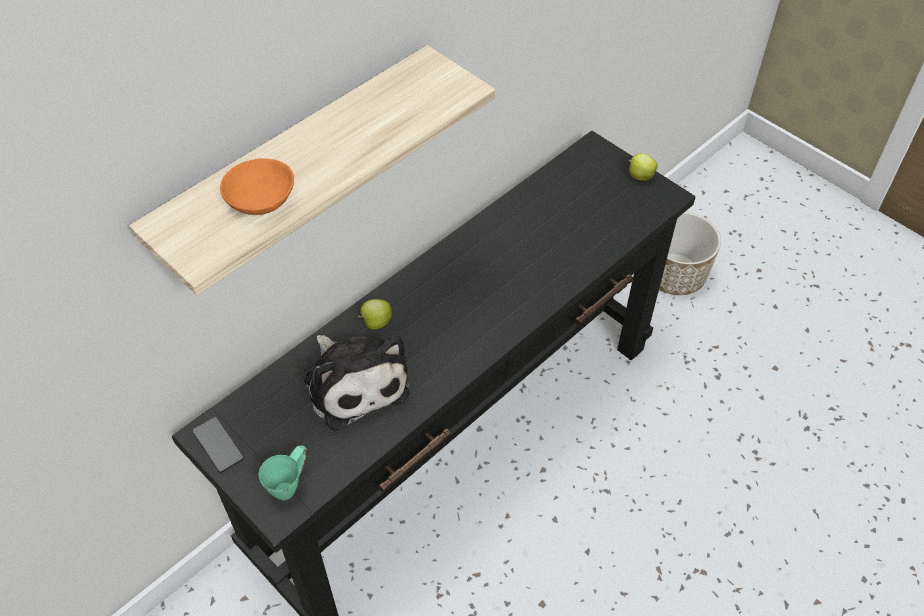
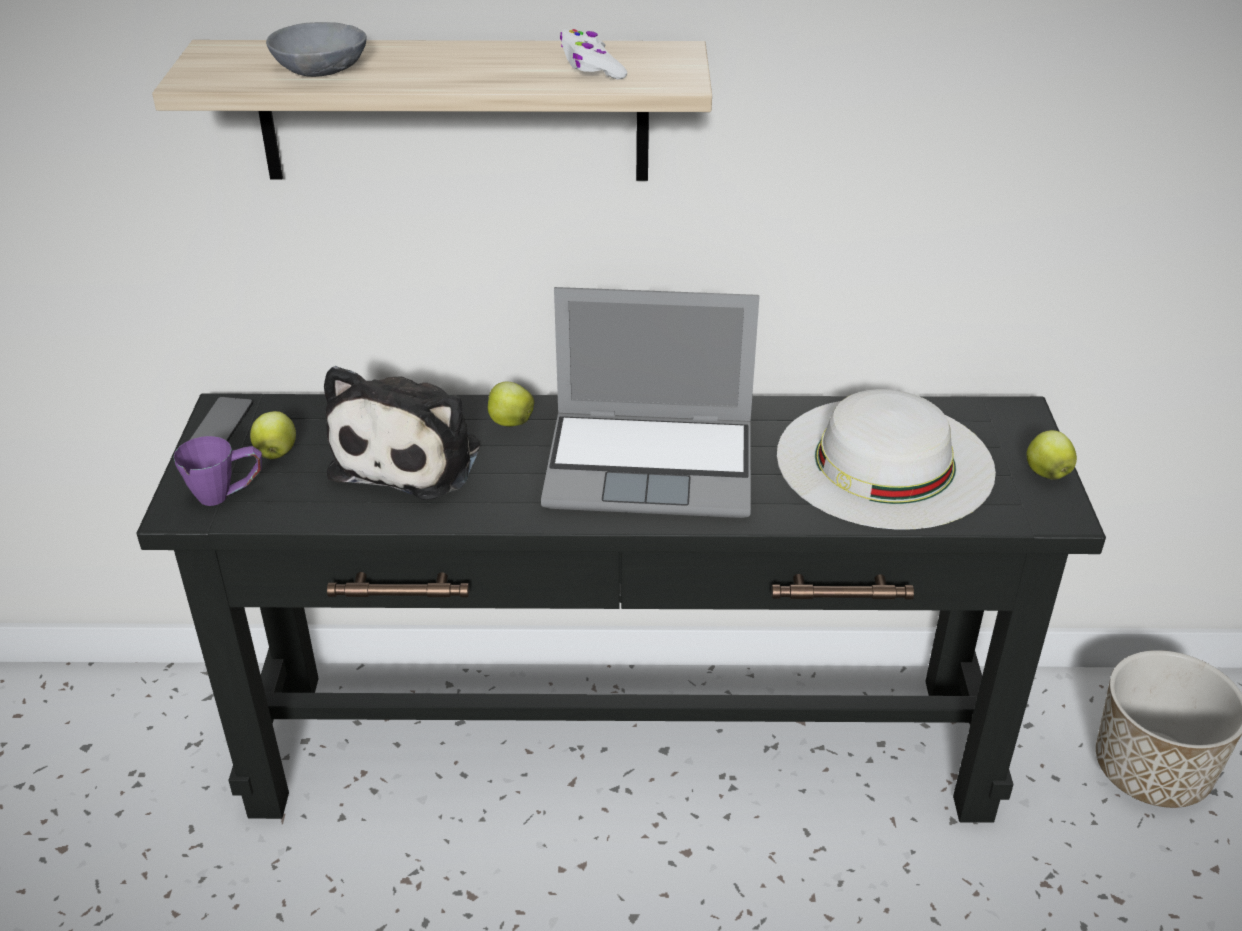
camera: 45 degrees right, 15 degrees down
orange bowl [220,158,294,215] -> grey bowl [266,22,367,77]
green mug [258,445,307,500] -> purple mug [173,436,262,506]
none -> apple [250,411,296,459]
none -> laptop [541,287,760,518]
none -> white game controller [560,29,627,80]
none -> white hat [777,389,996,530]

